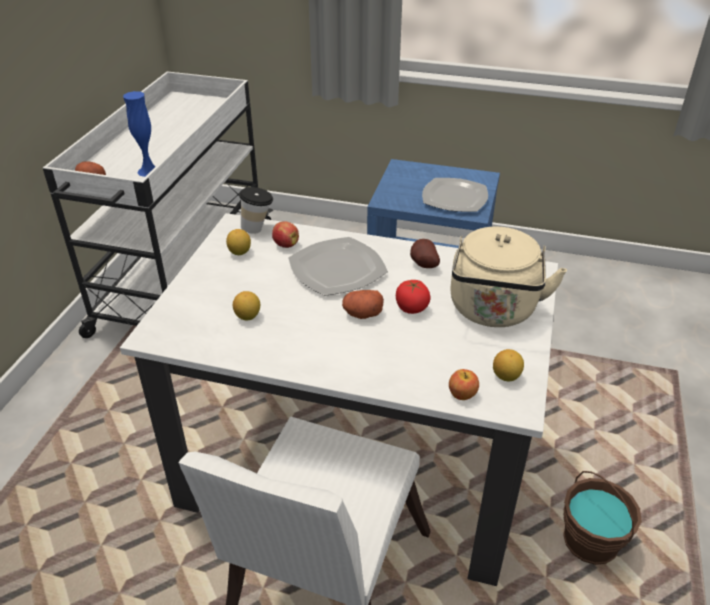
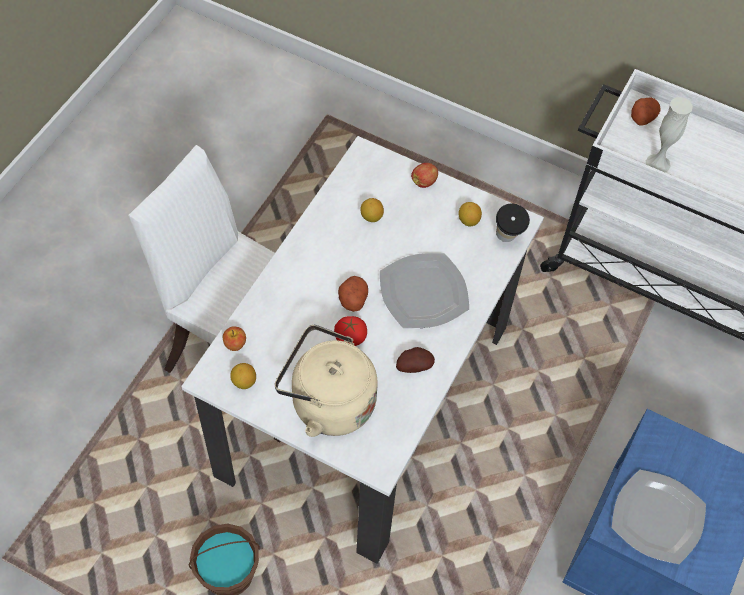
camera: 100 degrees right, 20 degrees up
blue vase [123,91,156,177] -> white vase [646,97,693,172]
apple [272,221,299,248] -> apple moved to [411,163,438,188]

